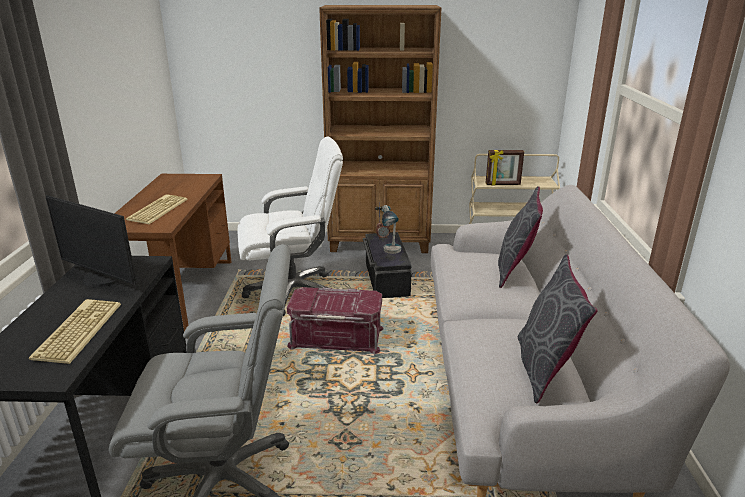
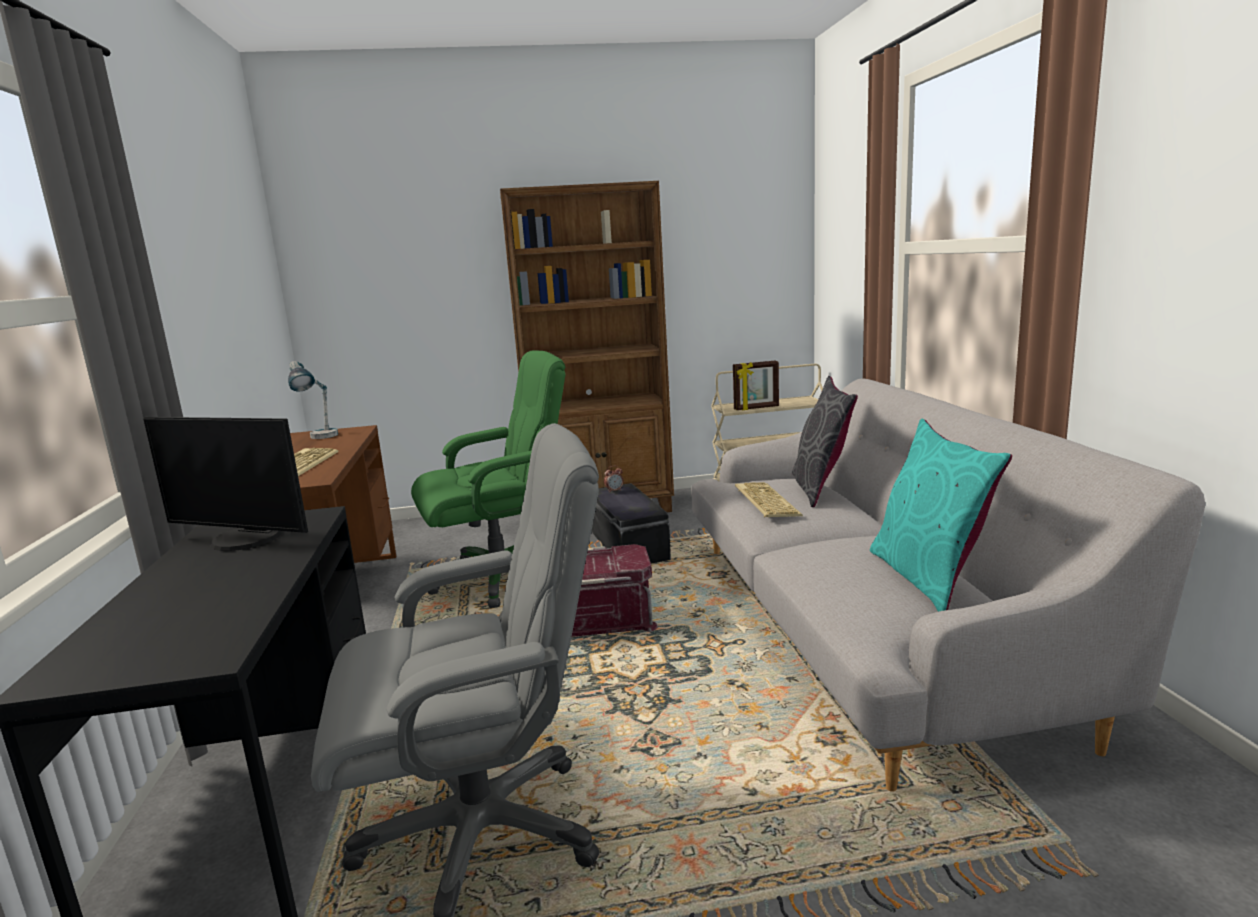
camera: 10 degrees left, 10 degrees down
keyboard [29,299,121,364] -> keyboard moved to [735,482,803,518]
white office chair [237,136,343,316] -> green office chair [411,351,565,608]
table lamp [382,205,401,254] -> table lamp moved to [288,361,338,439]
grey pillow [518,254,597,403] -> turquoise pillow [870,419,1012,612]

